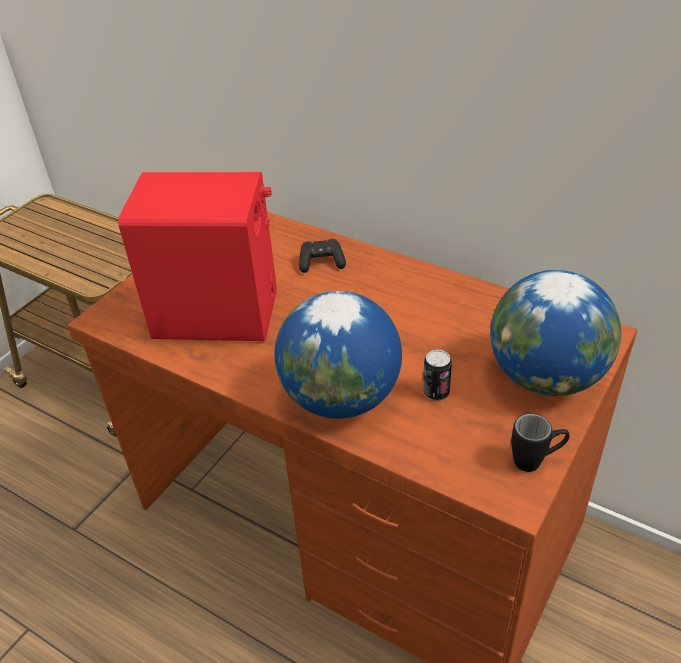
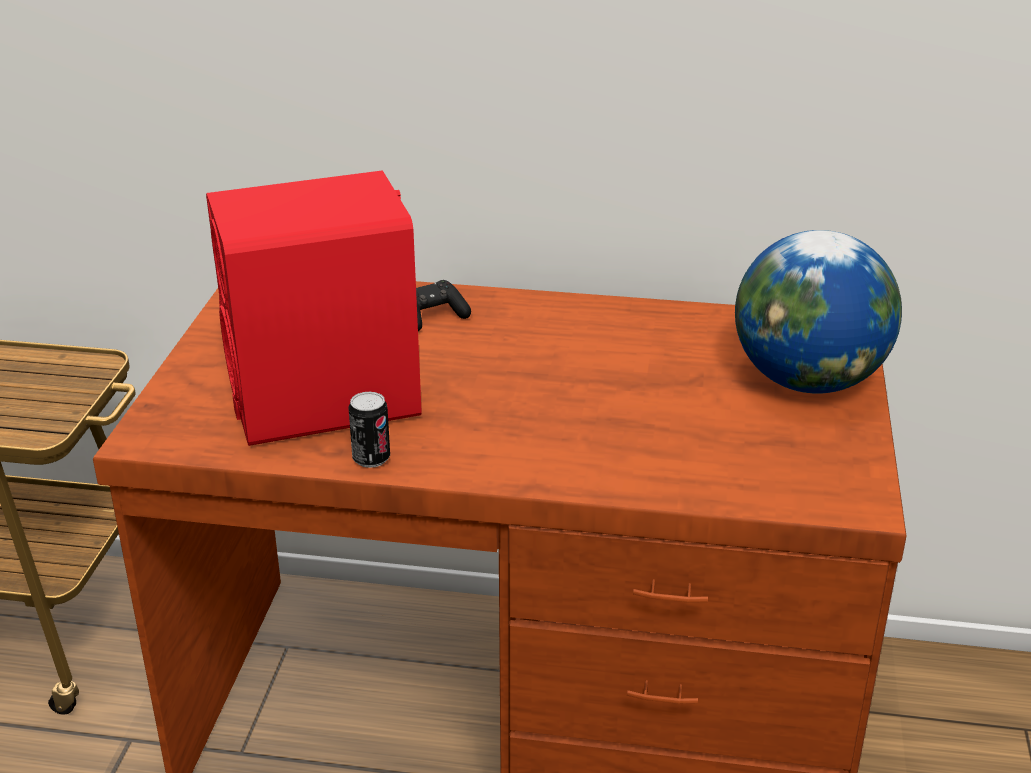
camera: 25 degrees left, 10 degrees down
globe [274,291,402,419] -> none
can [423,349,452,401] -> can moved to [348,392,390,468]
black mug [511,414,570,472] -> none

